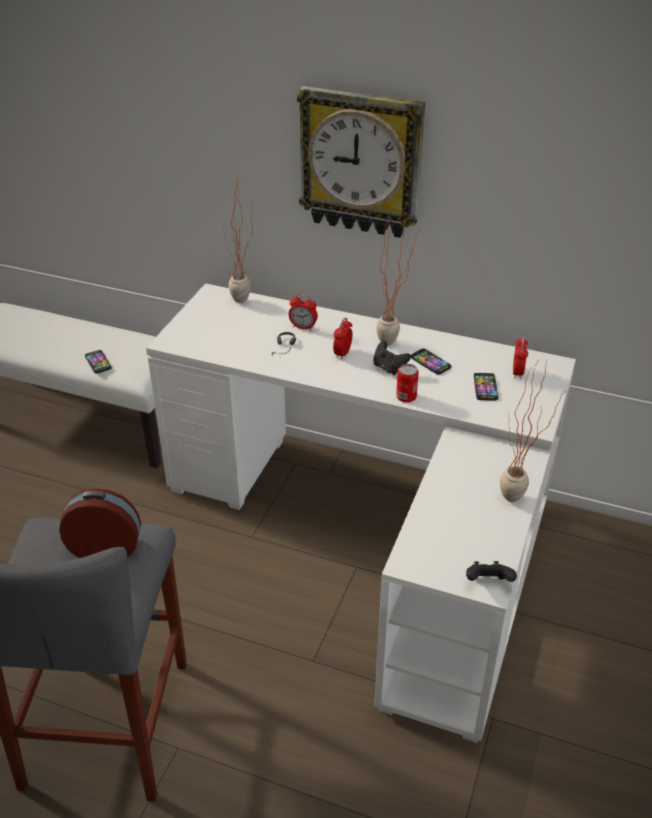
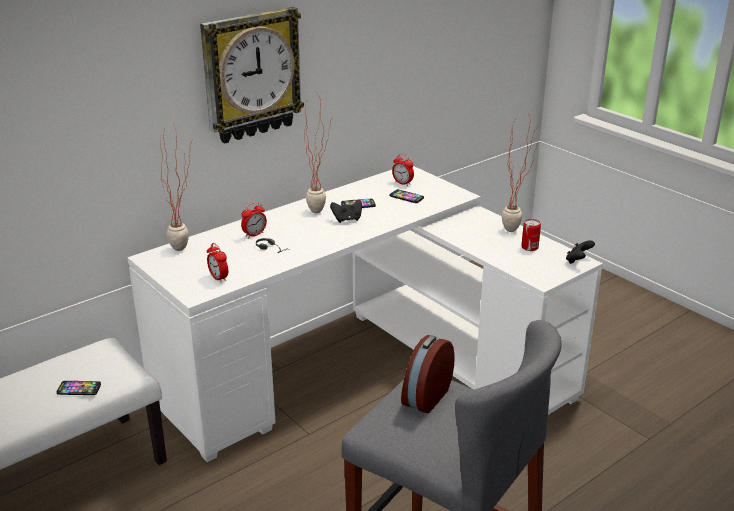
camera: 60 degrees left, 10 degrees down
alarm clock [333,318,353,359] -> alarm clock moved to [207,243,228,283]
can [396,364,419,403] -> can moved to [521,219,541,251]

